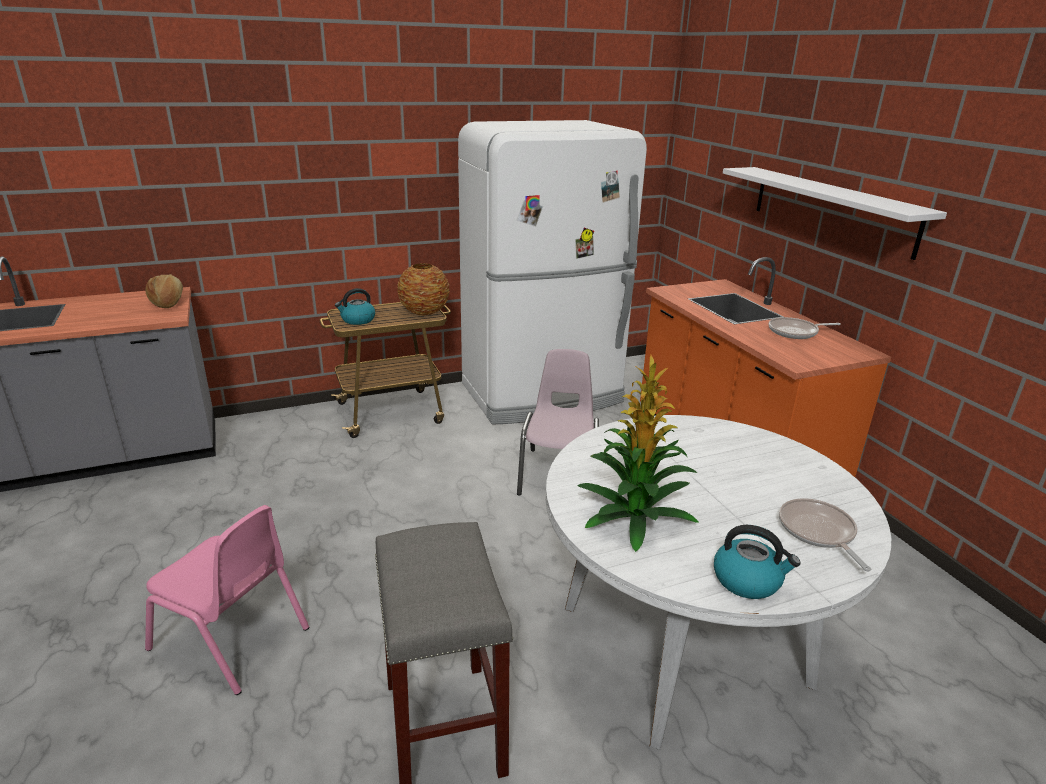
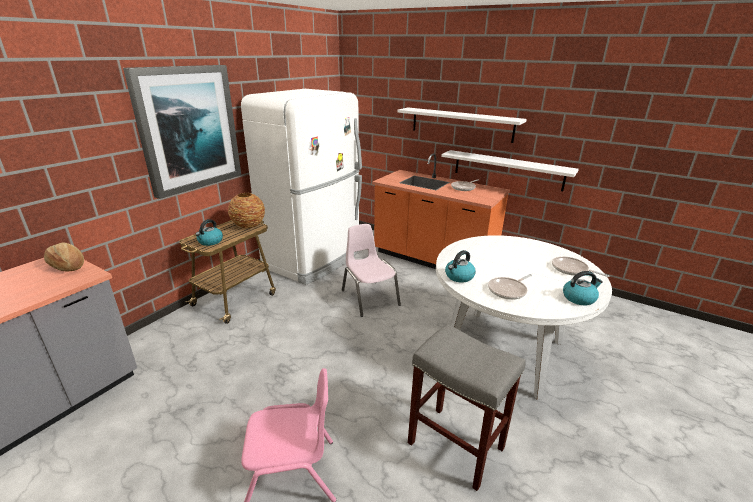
camera: 35 degrees left, 0 degrees up
potted plant [577,355,698,552] -> frying pan [488,274,532,300]
none -> picture [123,65,241,199]
none -> white shelf [441,150,579,191]
none -> kettle [445,250,476,283]

